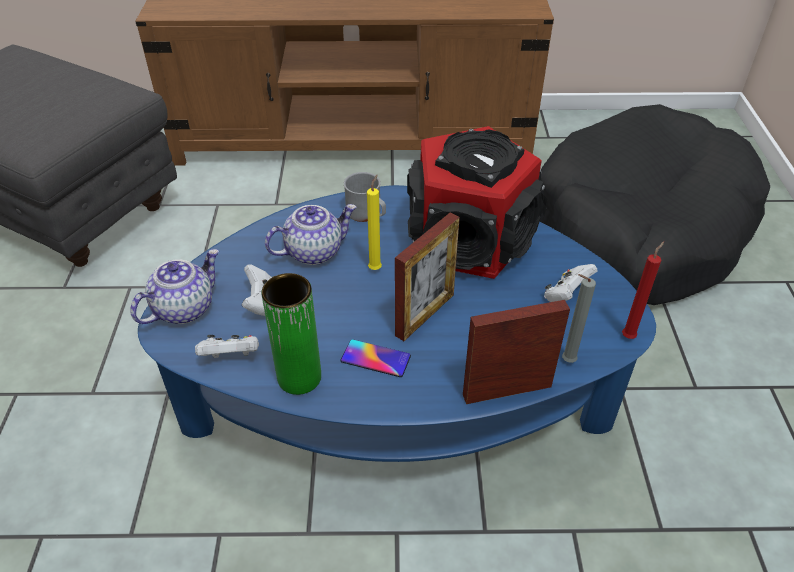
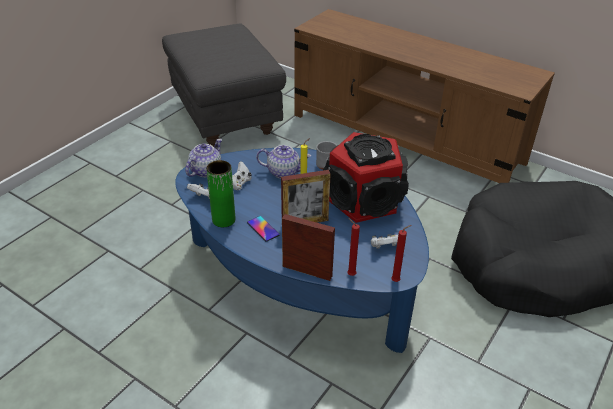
camera: 35 degrees right, 5 degrees down
teapot [130,249,219,324] -> teapot turned 45 degrees counterclockwise [185,139,222,177]
grey candle [562,274,596,363] -> red candle [347,218,360,276]

